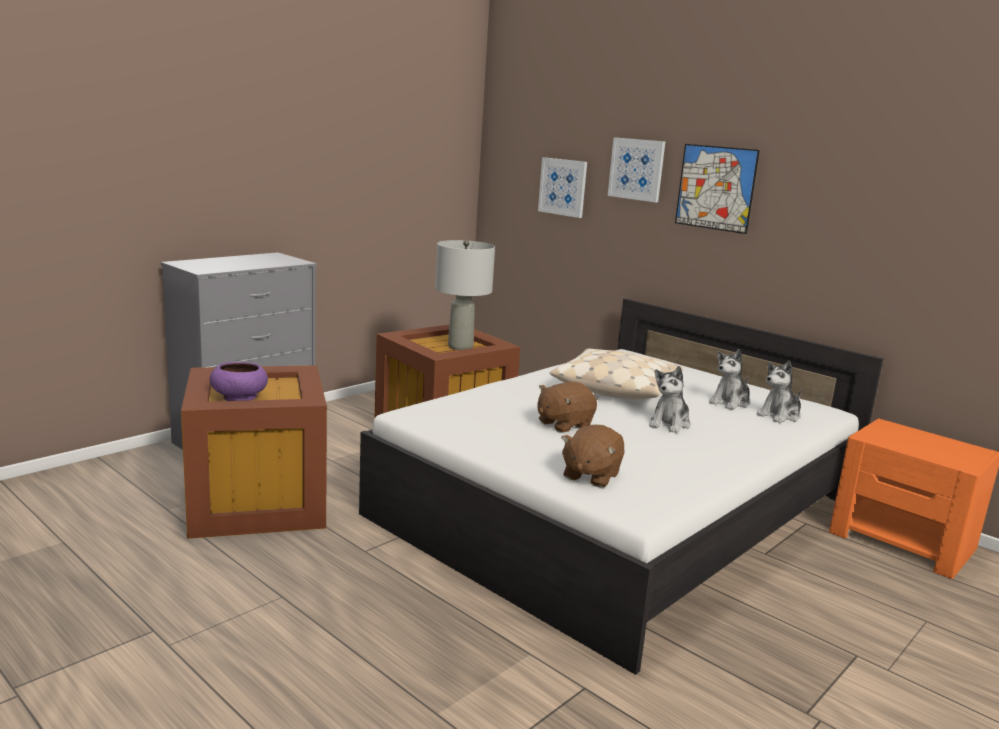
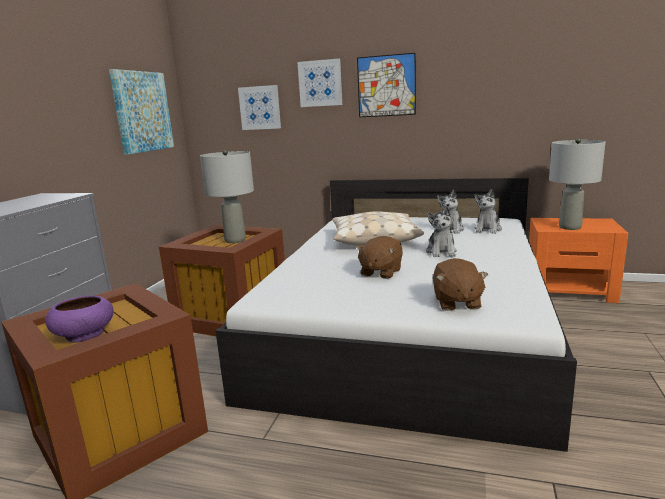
camera: 25 degrees left, 0 degrees up
none -> picture [109,69,174,155]
none -> grey table lamp [549,138,606,230]

